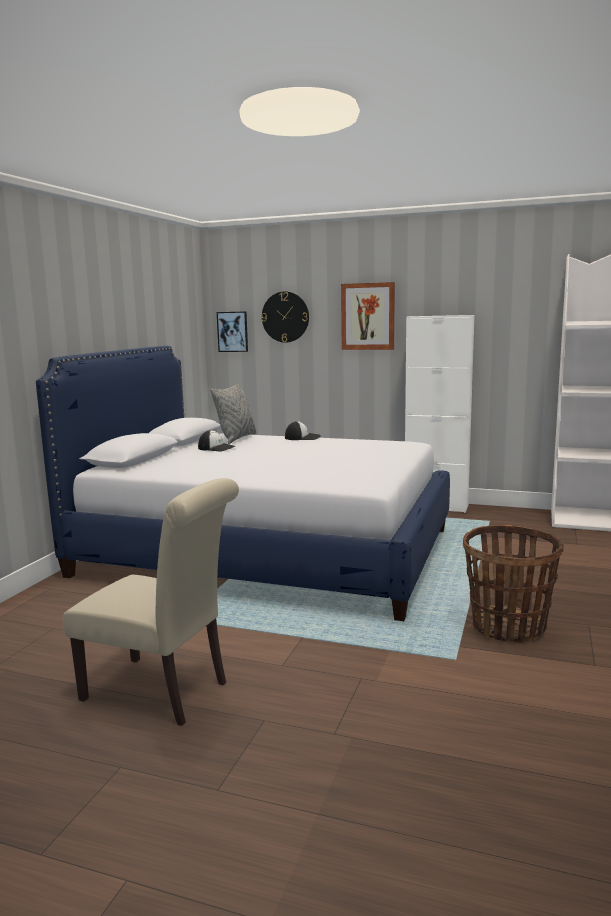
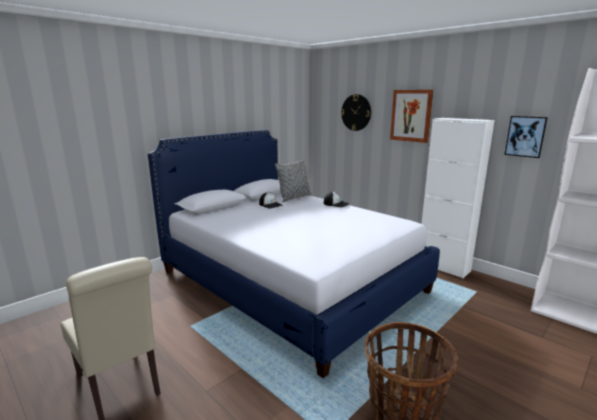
camera: 25 degrees right, 5 degrees up
picture [217,311,248,352] -> picture moved to [504,116,548,158]

